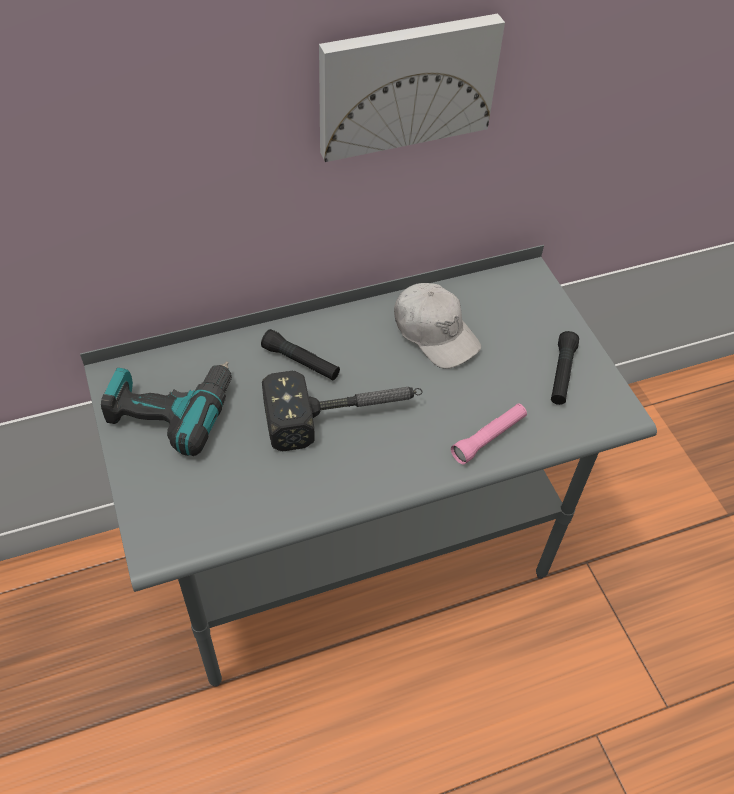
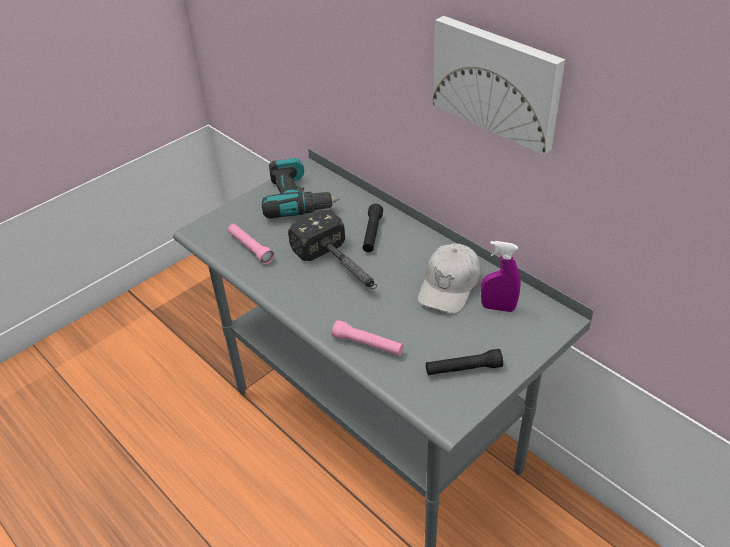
camera: 70 degrees right, 10 degrees down
none -> pink flashlight [228,224,274,264]
none -> purple spray bottle [481,241,521,312]

